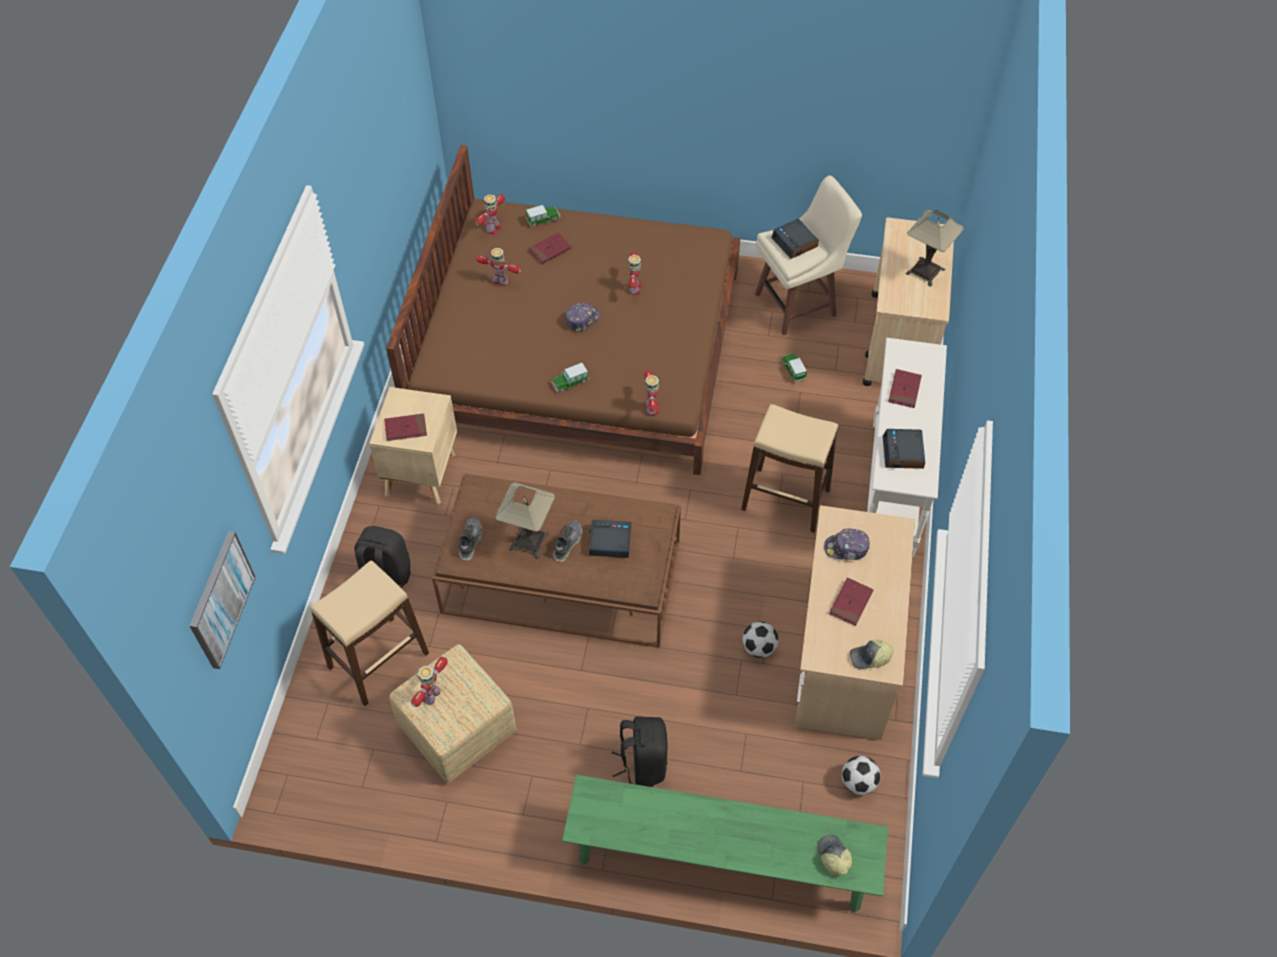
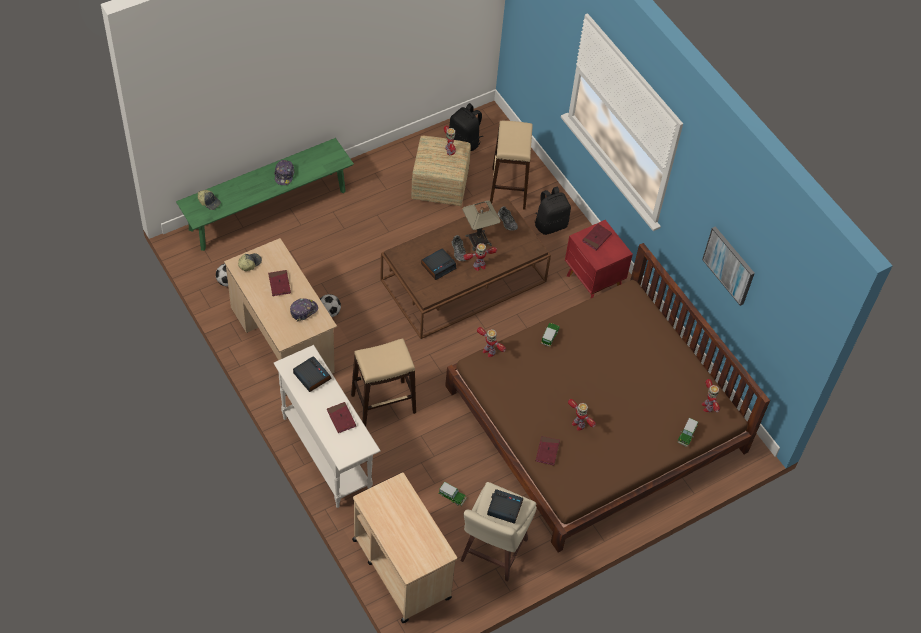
camera: 135 degrees right, 0 degrees up
picture [189,531,256,669] -> picture moved to [702,226,755,306]
beige nightstand [369,387,457,504] -> red nightstand [565,220,633,299]
toy robot [476,248,521,286] -> toy robot moved to [463,243,497,271]
red book [529,232,572,264] -> red book moved to [535,436,560,465]
cap [565,303,600,333] -> cap moved to [274,160,295,185]
black backpack [612,716,667,787] -> black backpack moved to [449,103,483,151]
table lamp [906,210,964,287] -> none

